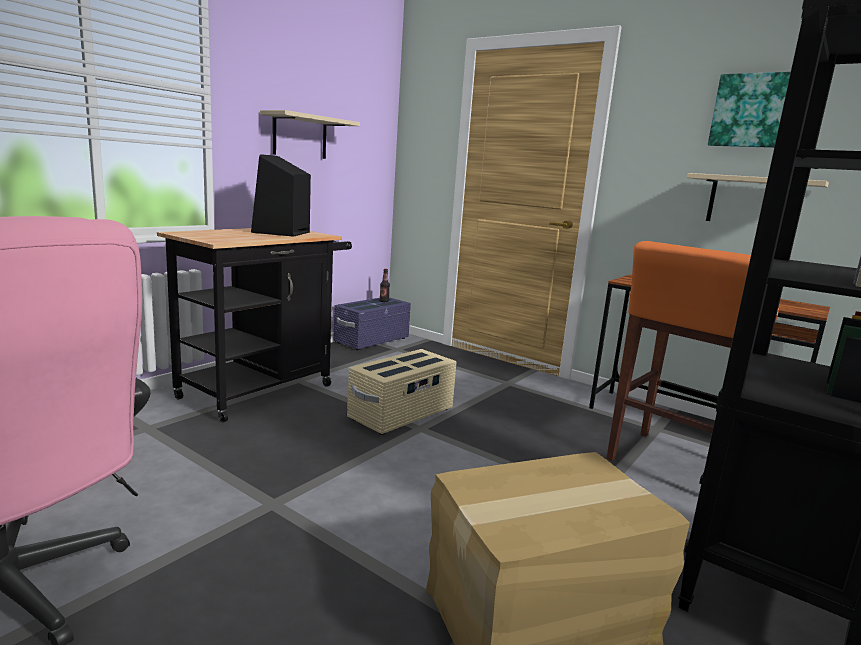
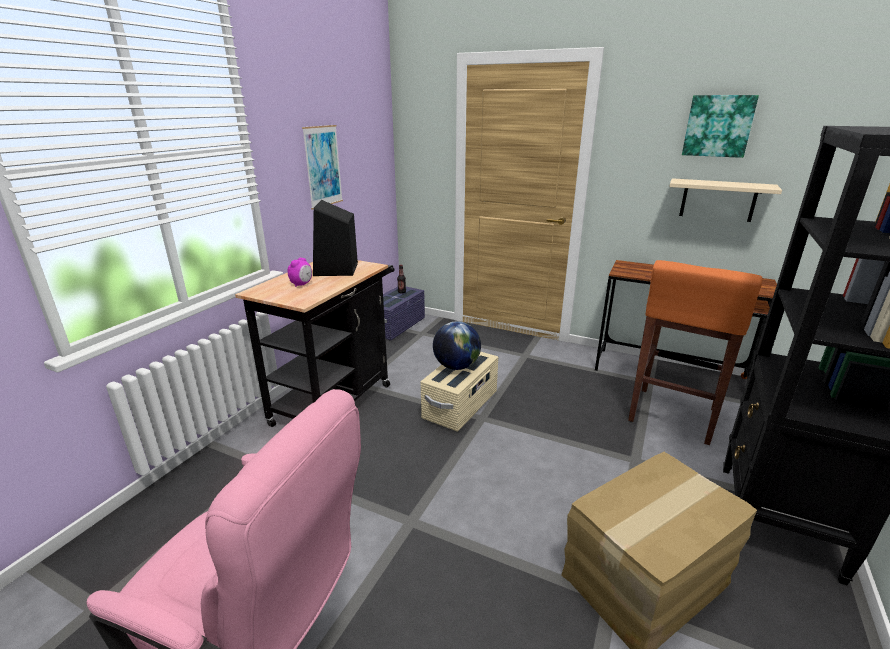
camera: 10 degrees left, 10 degrees up
beige shelf [260,110,360,159] -> picture [302,125,343,210]
none -> alarm clock [288,258,312,287]
none -> globe [433,321,481,370]

